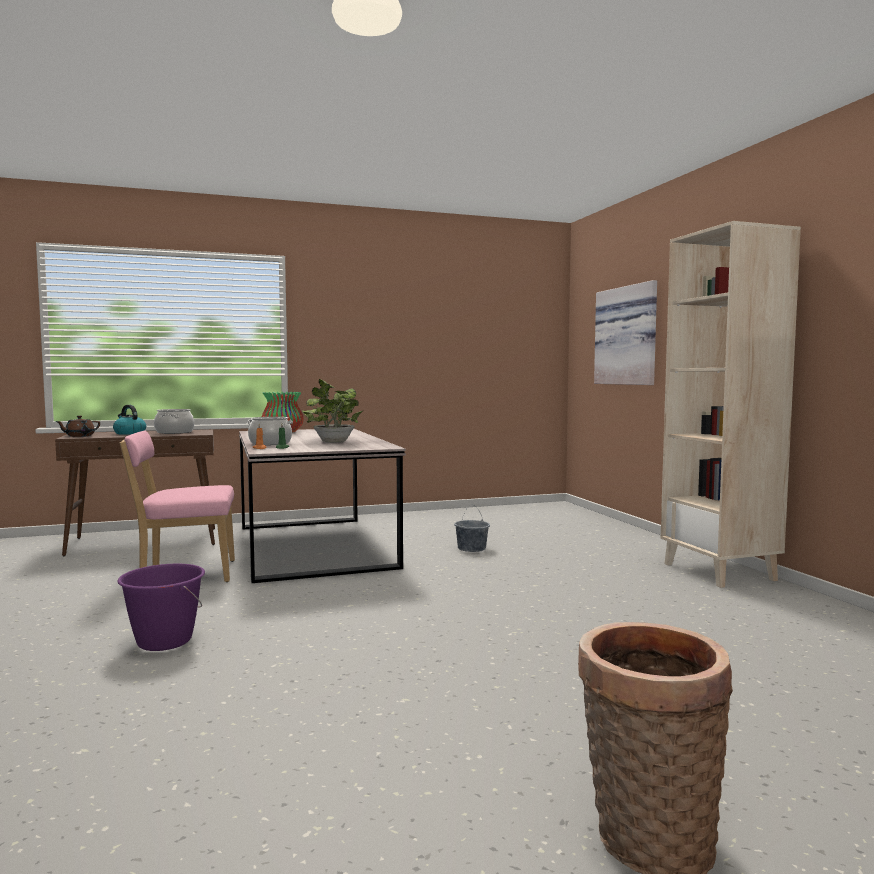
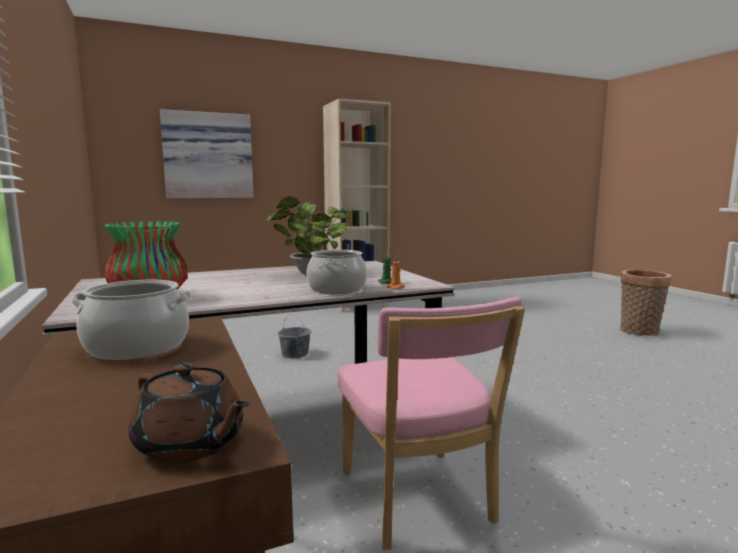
camera: 95 degrees left, 5 degrees up
kettle [113,405,146,435] -> none
purple bucket [117,564,205,651] -> none

